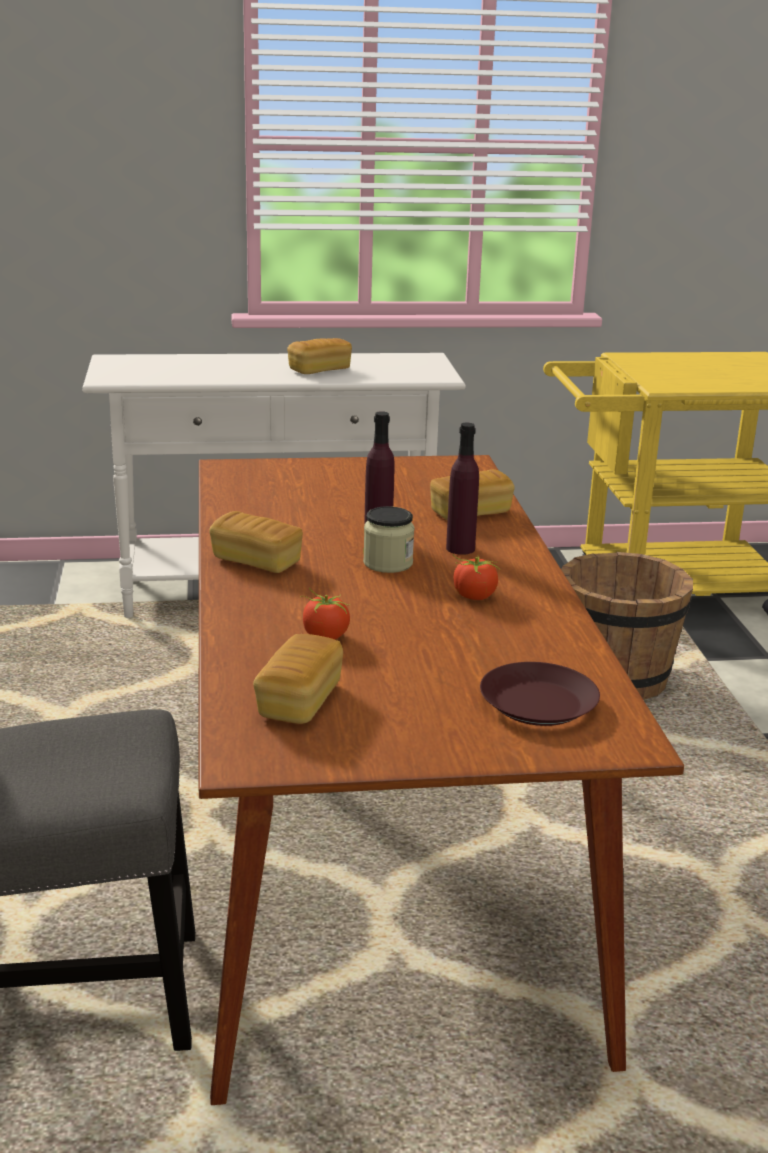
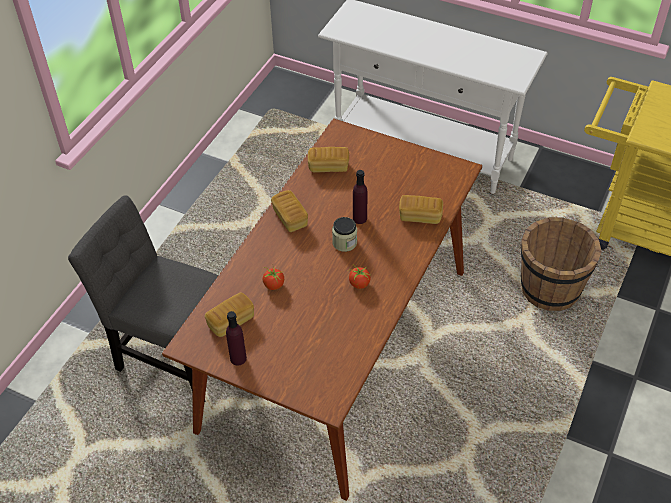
camera: 35 degrees right, 25 degrees up
bread [287,338,352,374] -> bread moved to [308,147,349,173]
purple bottle [446,423,479,555] -> purple bottle moved to [226,311,247,366]
brown plate [480,662,600,726] -> none

